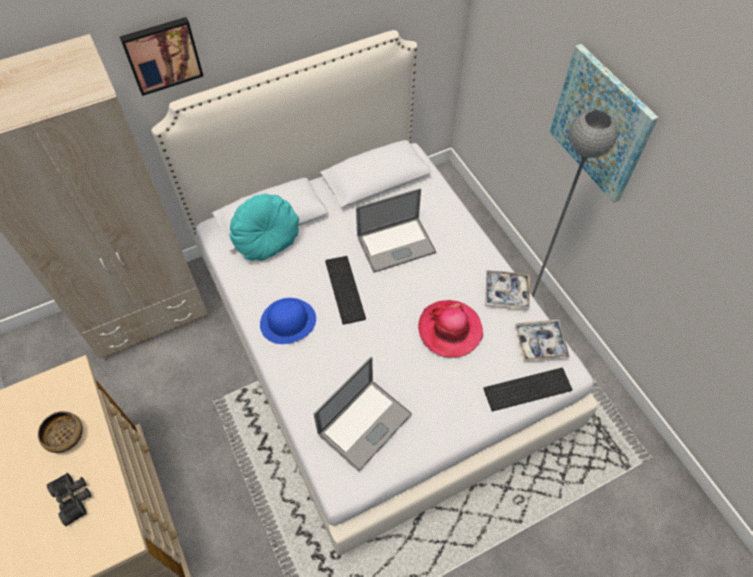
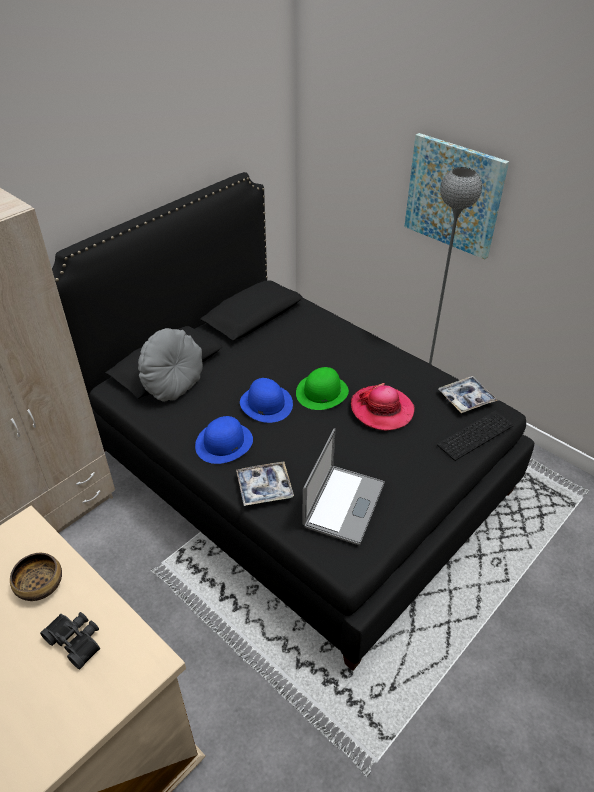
camera: 20 degrees left, 15 degrees down
picture [120,17,203,96] -> none
white bed [151,30,598,556] -> black bed [52,172,534,671]
turquoise pillow [229,194,299,261] -> grey pillow [138,328,203,401]
keyboard [325,256,366,325] -> blue hat [240,378,293,423]
laptop [356,188,436,273] -> none
tray [485,270,530,309] -> tray moved to [236,462,294,506]
none -> green hat [296,367,349,410]

